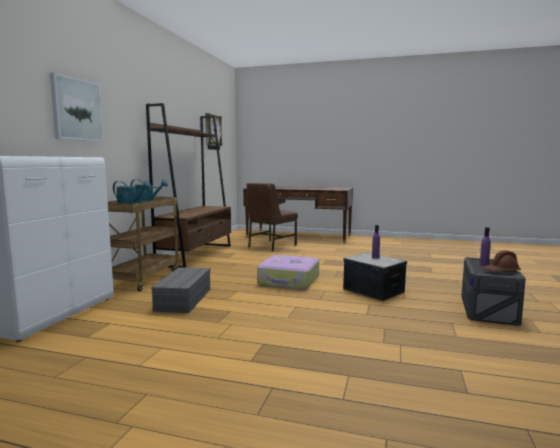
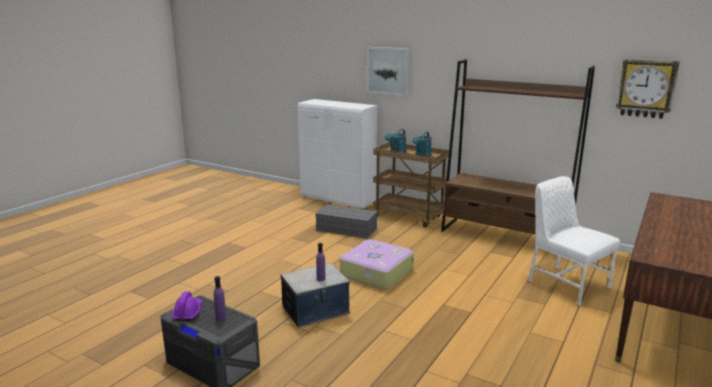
camera: 105 degrees right, 10 degrees up
brown chair [247,183,298,251] -> white chair [528,176,620,306]
brown hard hat [482,250,521,273] -> purple hard hat [172,291,202,321]

